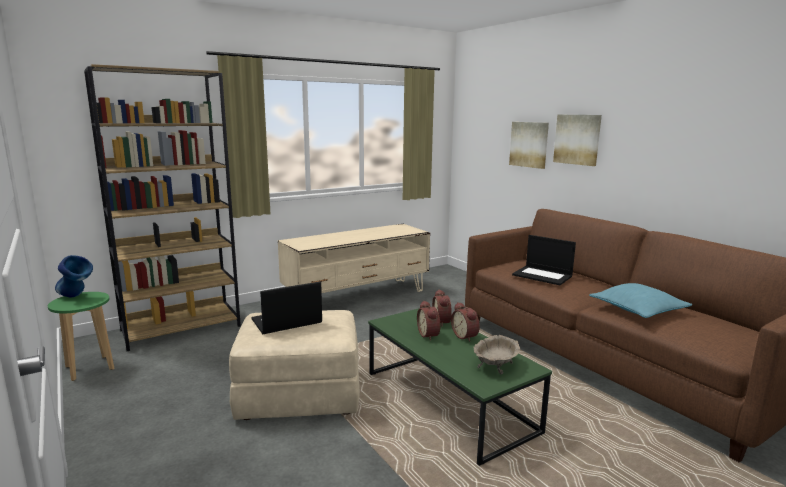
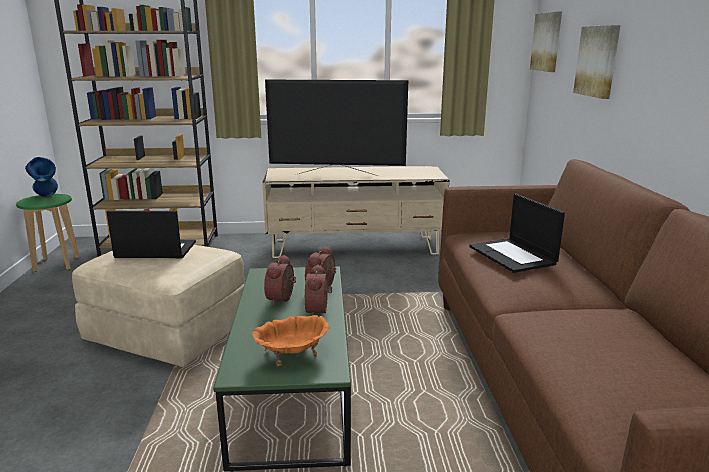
camera: 30 degrees right, 5 degrees up
beige bowl [474,335,520,375] -> orange bowl [252,315,330,366]
picture [553,115,602,166] -> picture moved to [530,12,562,72]
turquoise pillow [589,283,692,318] -> none
none -> television [265,80,408,176]

